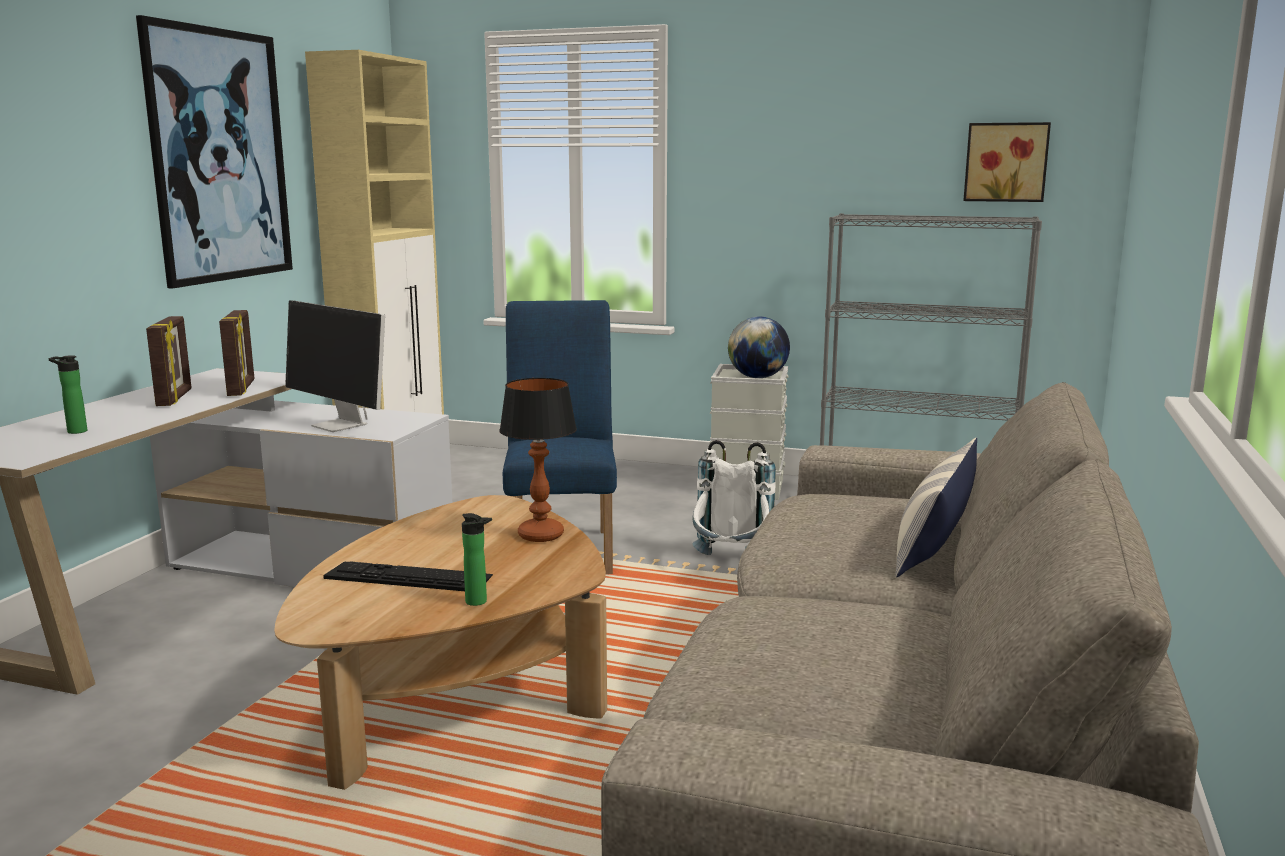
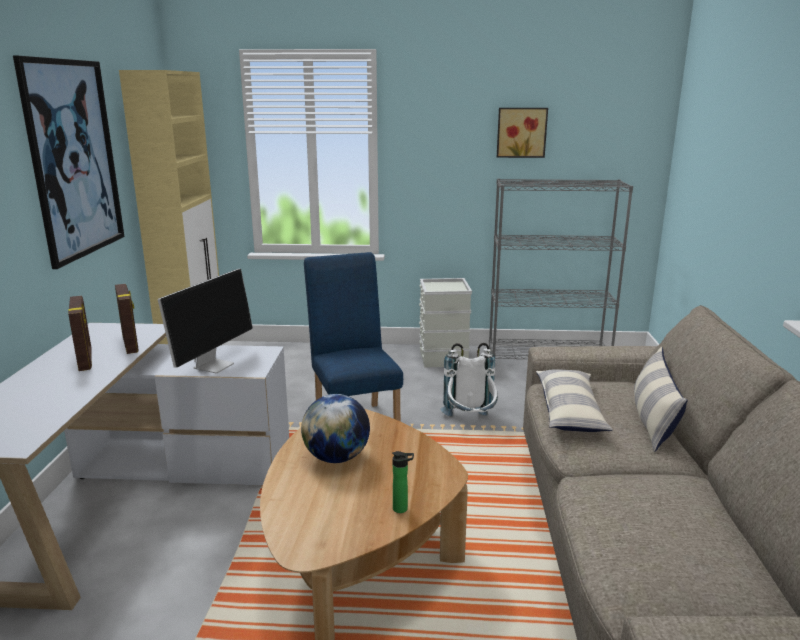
camera: 15 degrees left, 5 degrees up
bottle [49,355,87,434] -> none
monitor [285,300,385,432] -> monitor turned 90 degrees counterclockwise [158,269,253,373]
keyboard [323,561,493,591] -> none
table lamp [499,378,577,542] -> none
globe [728,316,790,378] -> globe moved to [301,394,370,463]
picture [963,122,1051,202] -> picture moved to [497,108,548,158]
none -> pillow [536,369,613,432]

